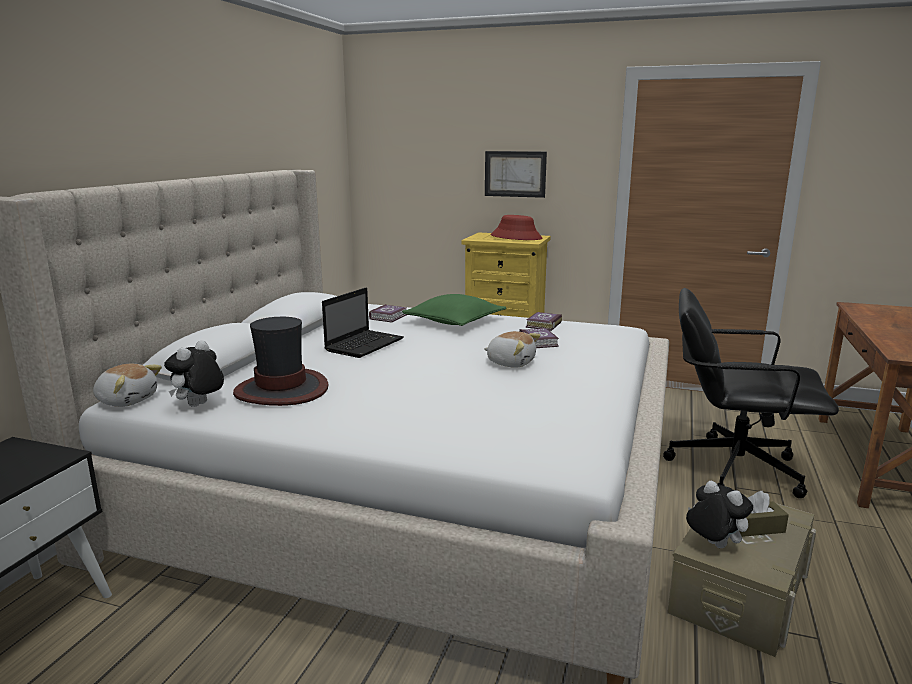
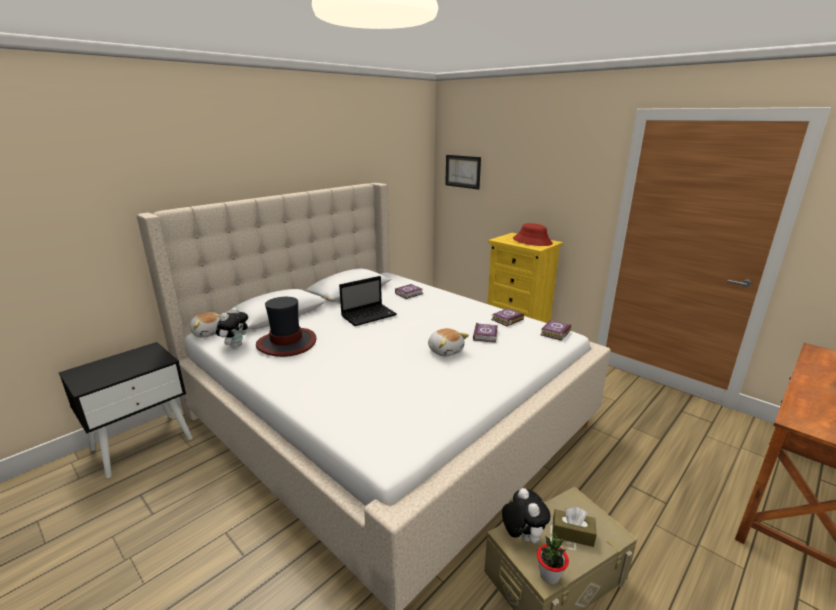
camera: 25 degrees right, 5 degrees up
plush toy [164,340,224,407] -> plush toy turned 150 degrees clockwise [216,307,248,348]
green pillow [402,294,506,326] -> none
picture [485,151,547,198] -> picture moved to [445,155,481,190]
black office chair [663,288,839,498] -> none
none -> potted plant [537,533,569,584]
none -> book [540,320,571,341]

